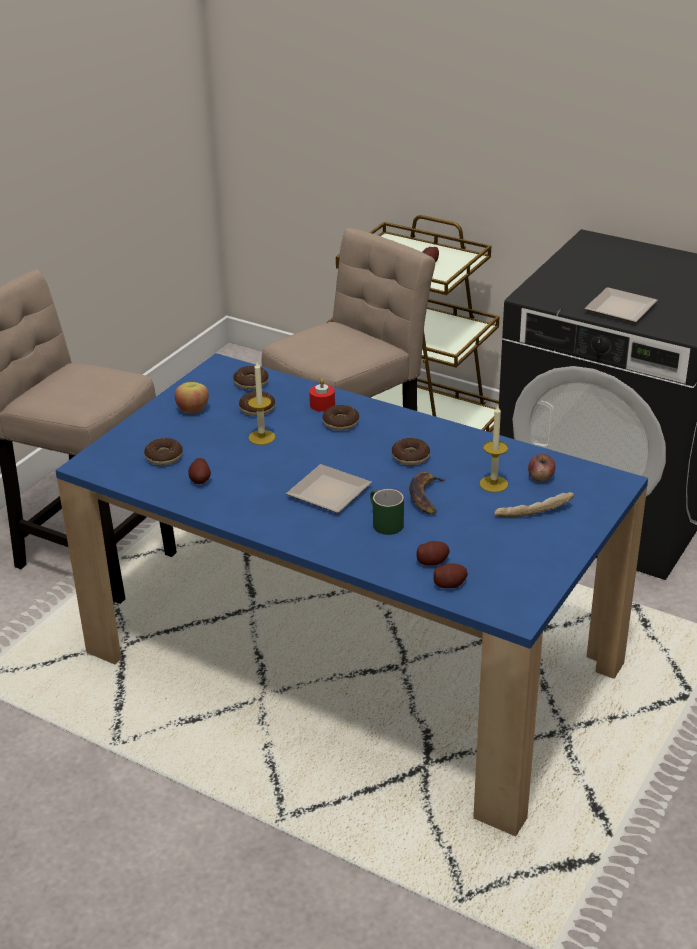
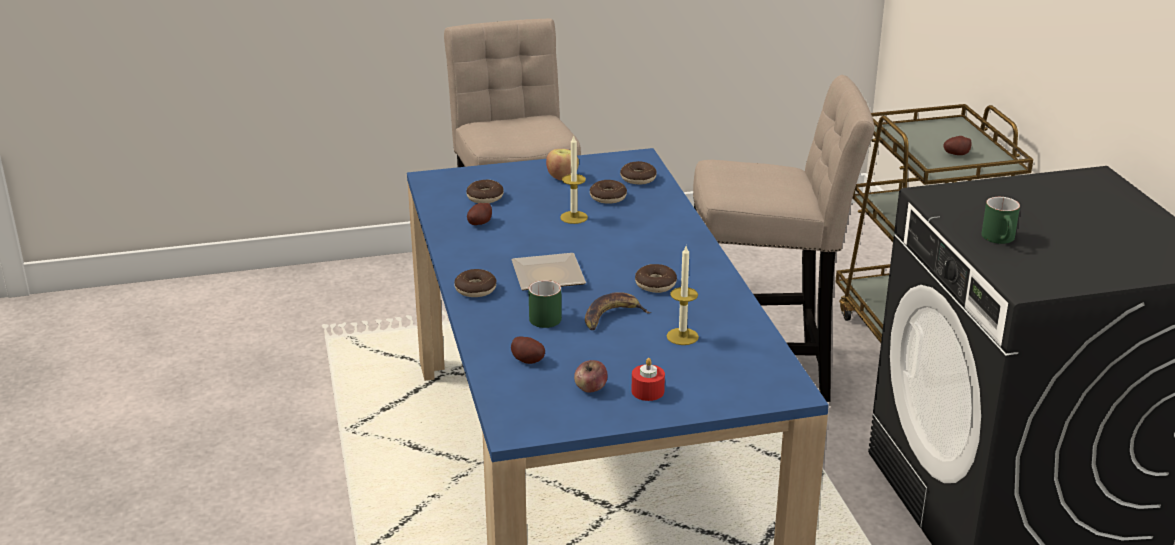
camera: 45 degrees right, 5 degrees down
red candle [309,379,335,412] -> red candle moved to [631,358,665,401]
donut [322,405,359,431] -> donut moved to [454,269,496,297]
potato [433,563,468,588] -> none
bread [494,492,574,517] -> none
apple [528,454,556,482] -> apple moved to [574,360,608,393]
plate [584,287,658,322] -> green mug [981,197,1020,244]

